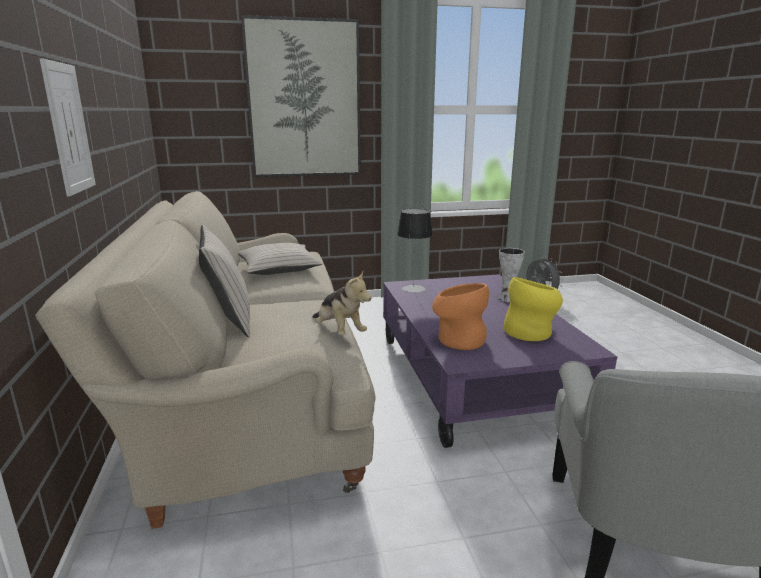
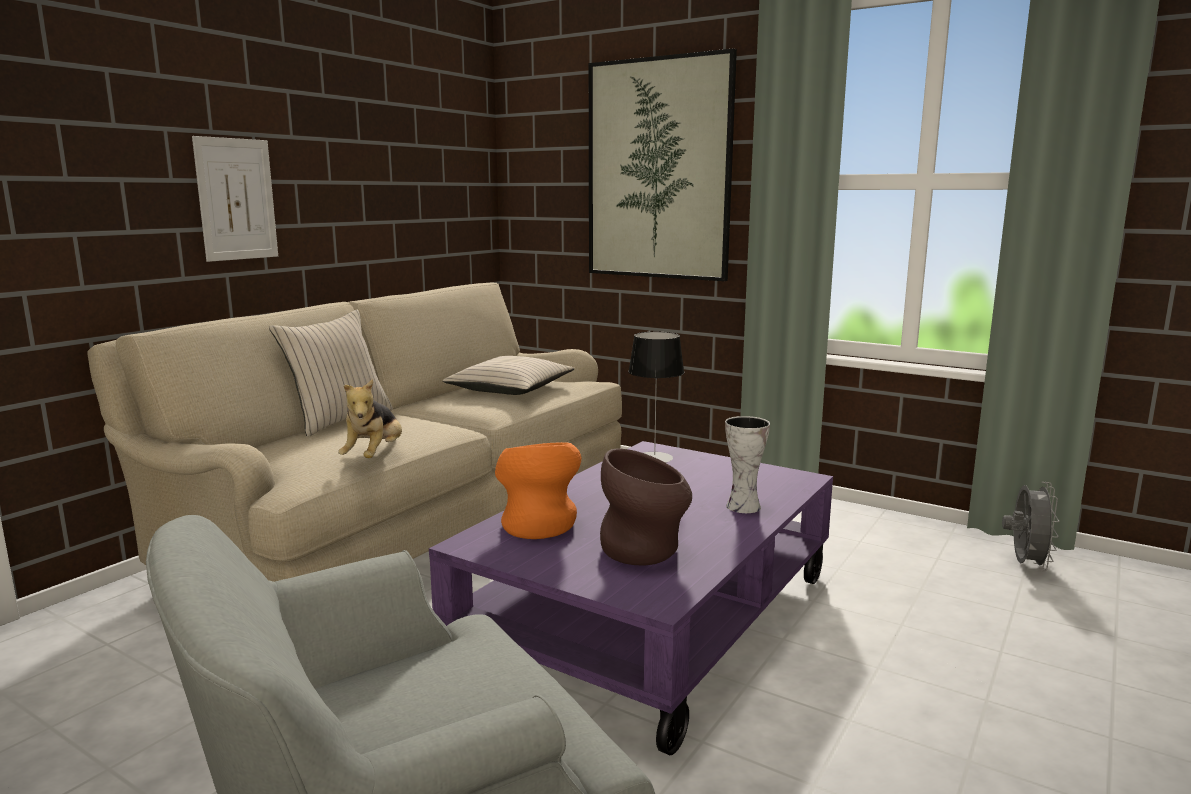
camera: 45 degrees right, 5 degrees down
yellow vase [504,277,563,341] -> brown vase [600,448,692,566]

